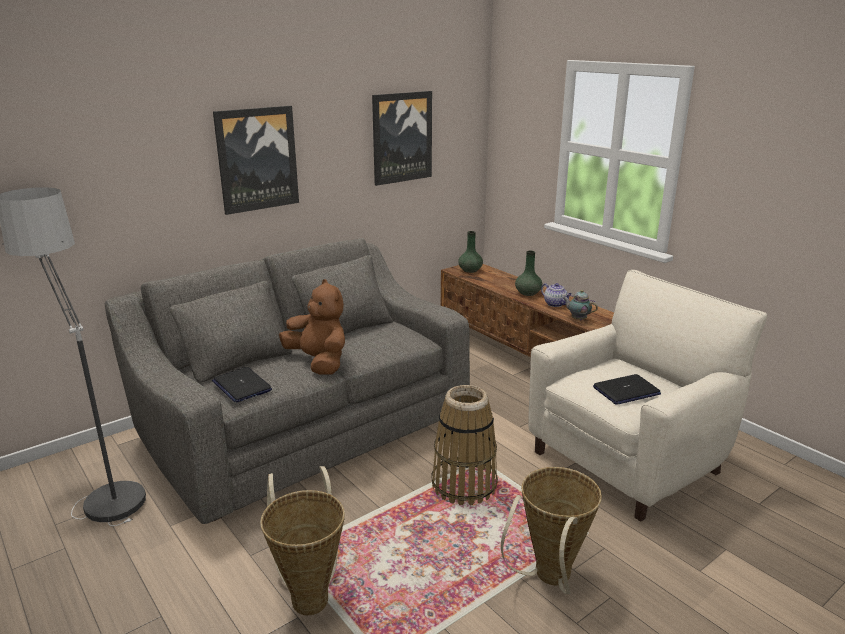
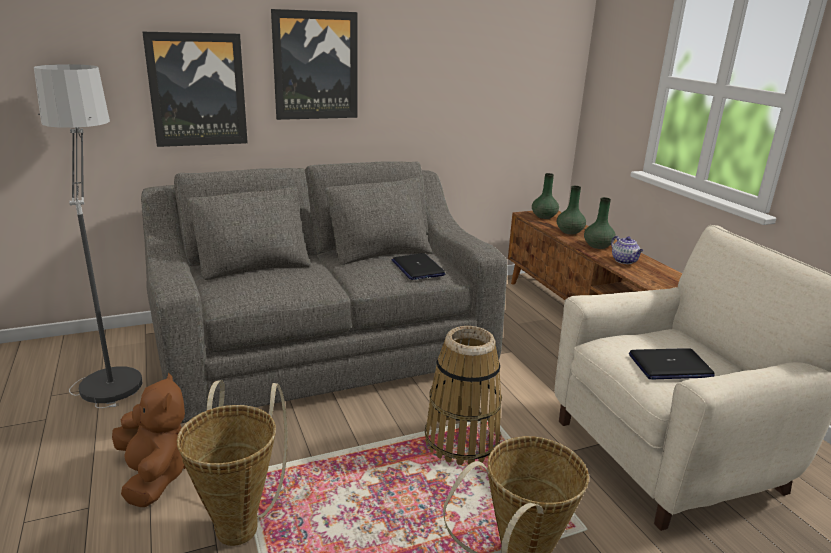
camera: 15 degrees right, 0 degrees up
laptop [212,367,272,403] -> laptop moved to [391,253,446,280]
brown plush toy [279,279,345,375] -> brown plush toy moved to [112,373,186,507]
picture [372,91,432,186] -> picture moved to [142,32,248,147]
teapot [563,290,598,320] -> none
none -> green vase [557,186,586,234]

